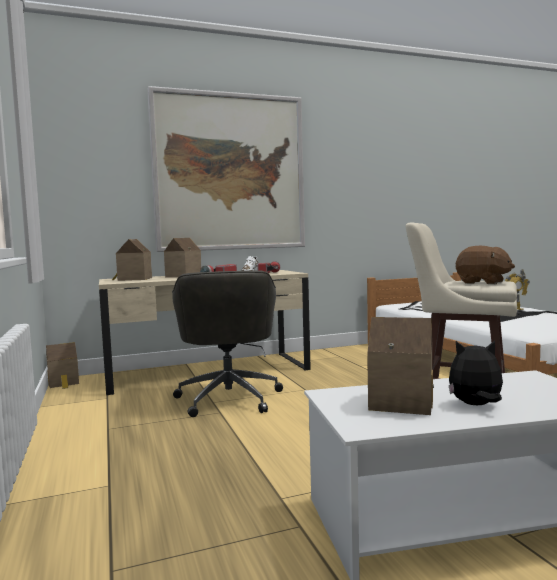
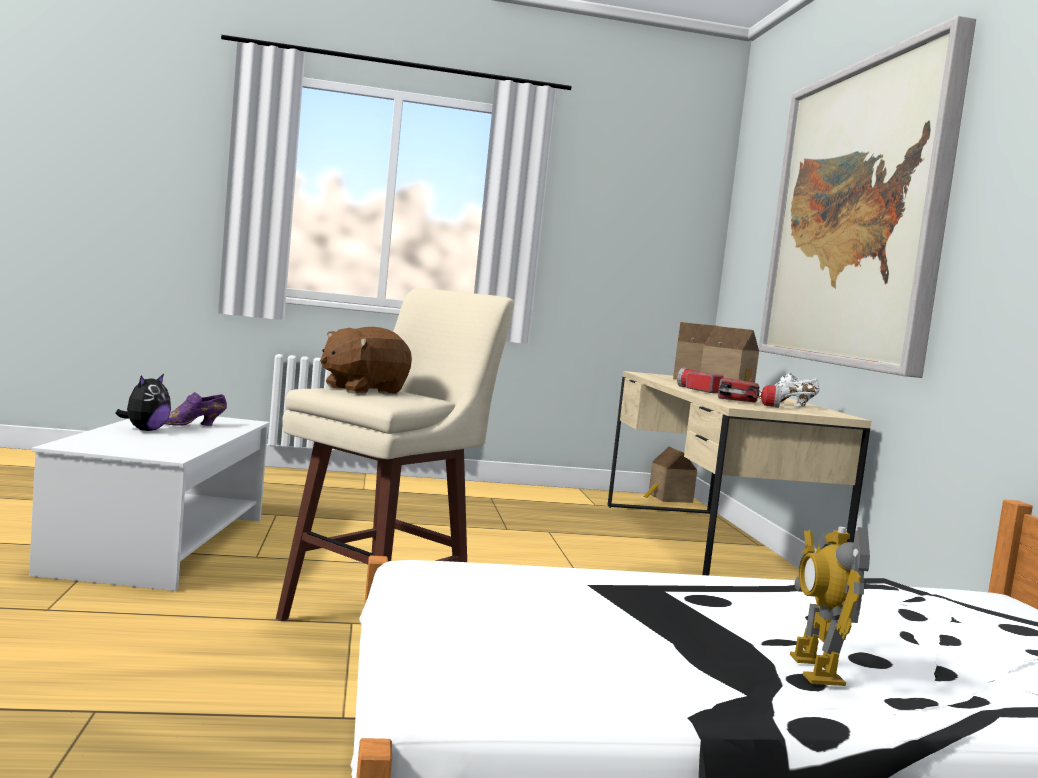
camera: 100 degrees right, 0 degrees up
grey office chair [172,270,283,417] -> none
toy house [367,317,434,415] -> purple shoe [165,392,227,426]

